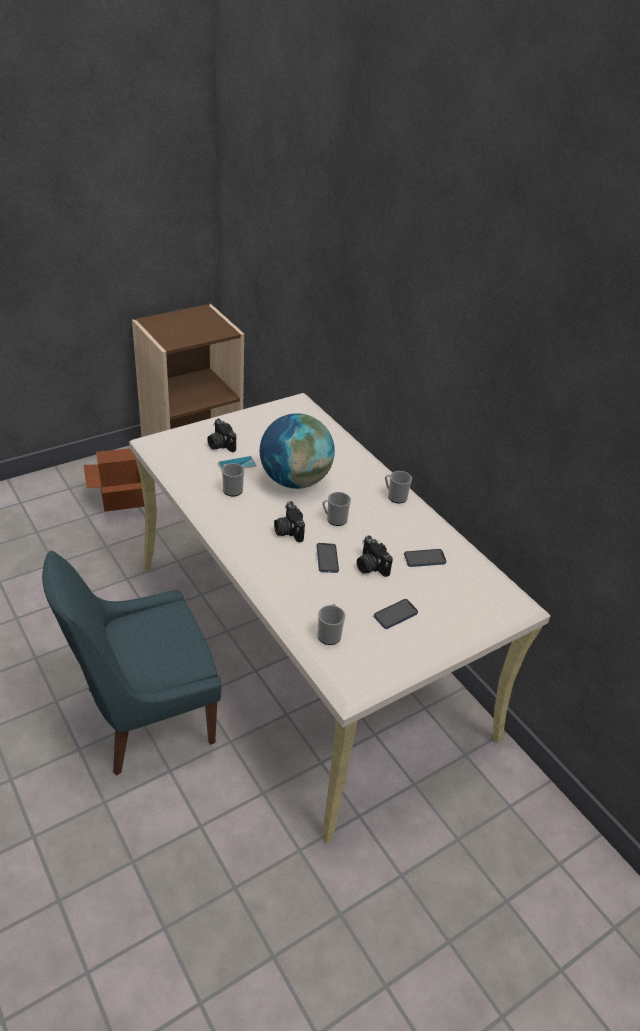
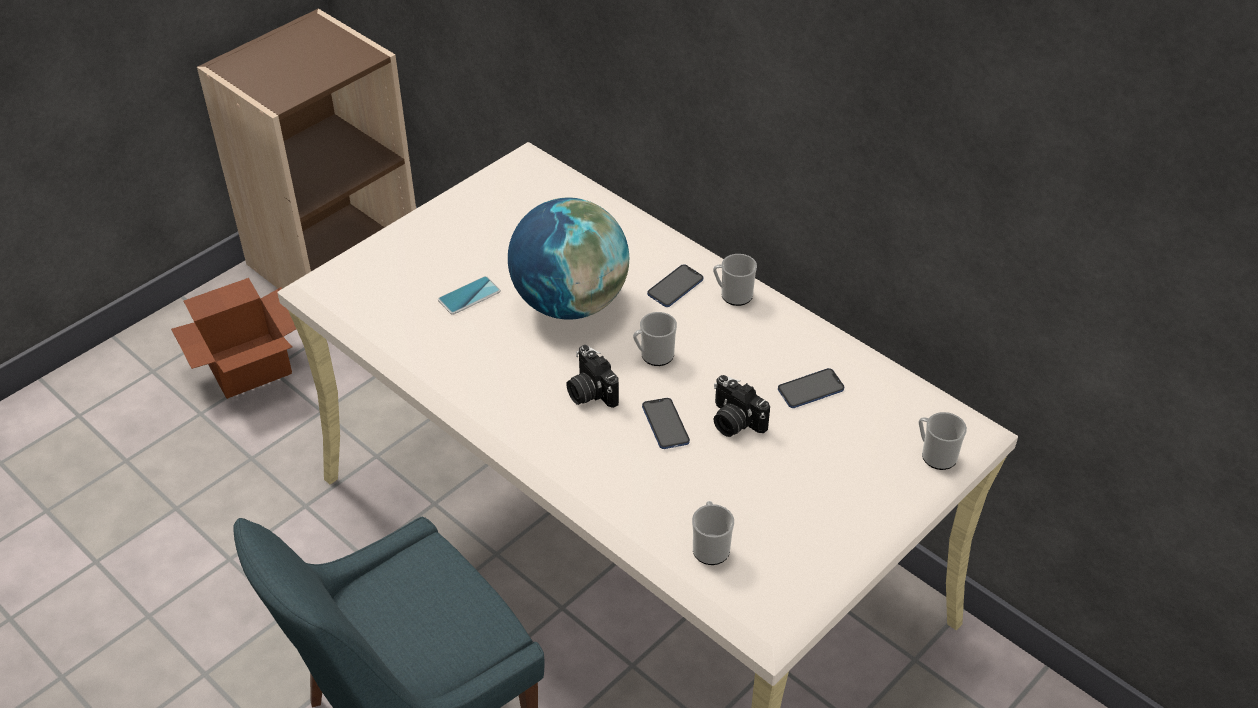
camera: 10 degrees left, 5 degrees up
camera [207,419,236,452] -> none
mug [222,463,244,497] -> mug moved to [919,412,967,470]
phone [374,599,418,629] -> phone moved to [647,264,703,307]

